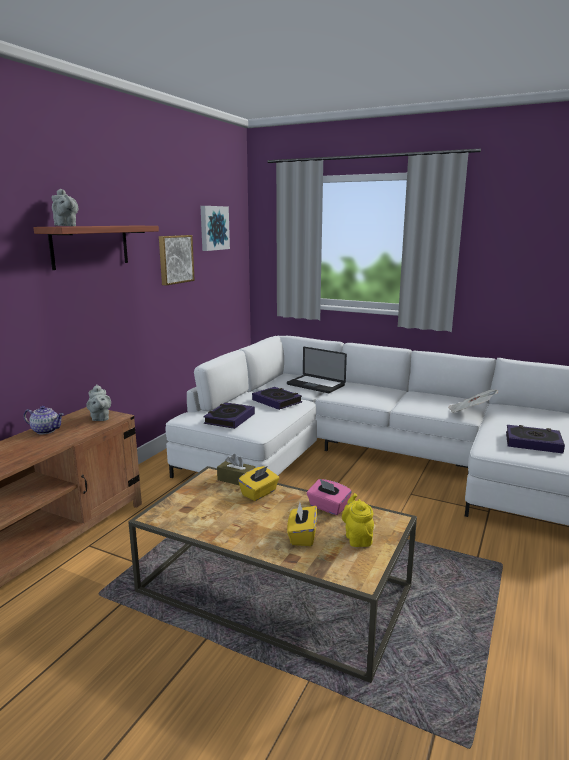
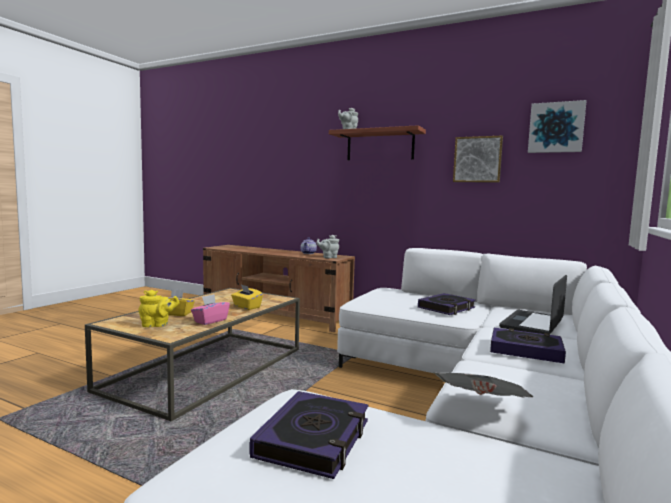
camera: 90 degrees right, 10 degrees down
book [203,402,255,429] -> book moved to [490,328,566,363]
brown tissue box [217,454,255,485] -> none

